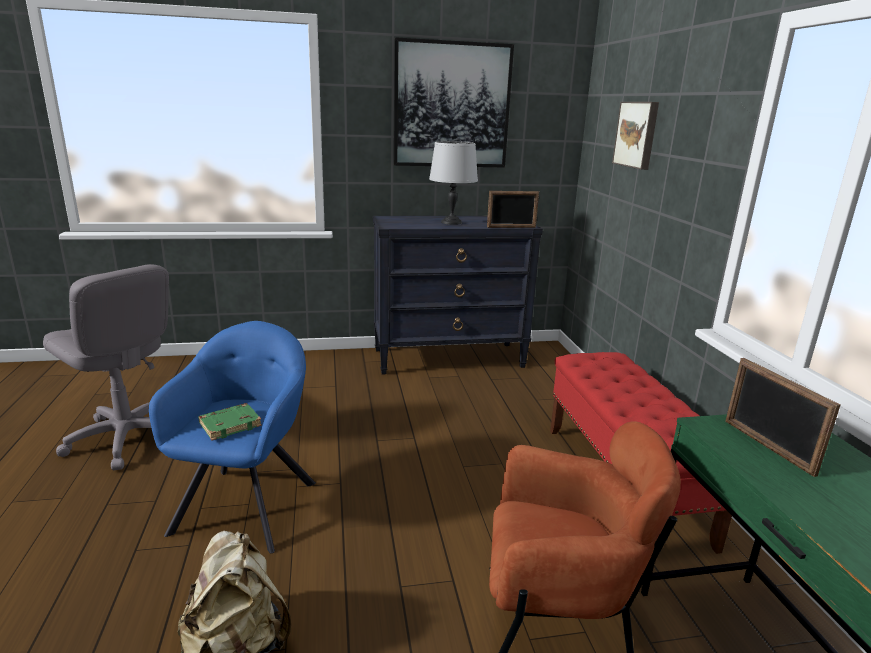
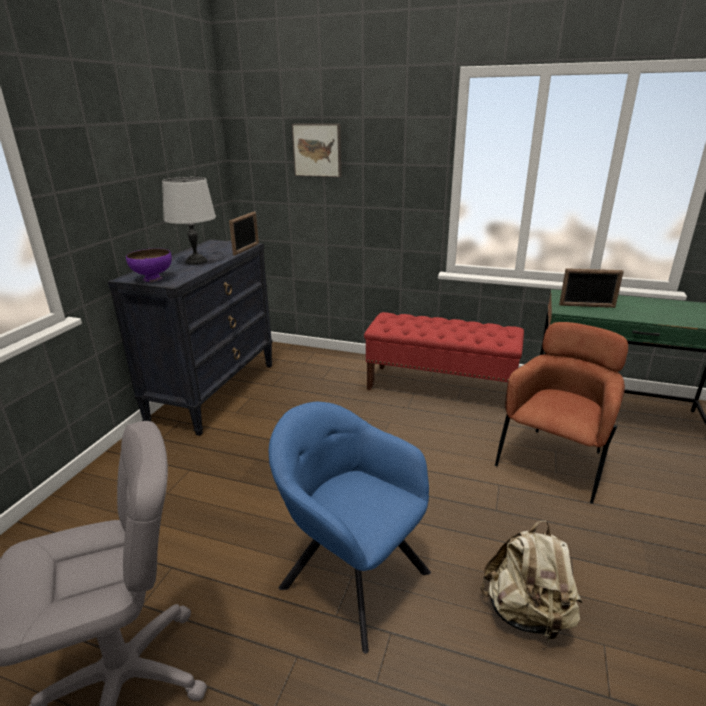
camera: 60 degrees left, 5 degrees up
green book [198,403,262,440] -> none
picture [393,37,514,167] -> none
none -> purple bowl [126,248,172,282]

